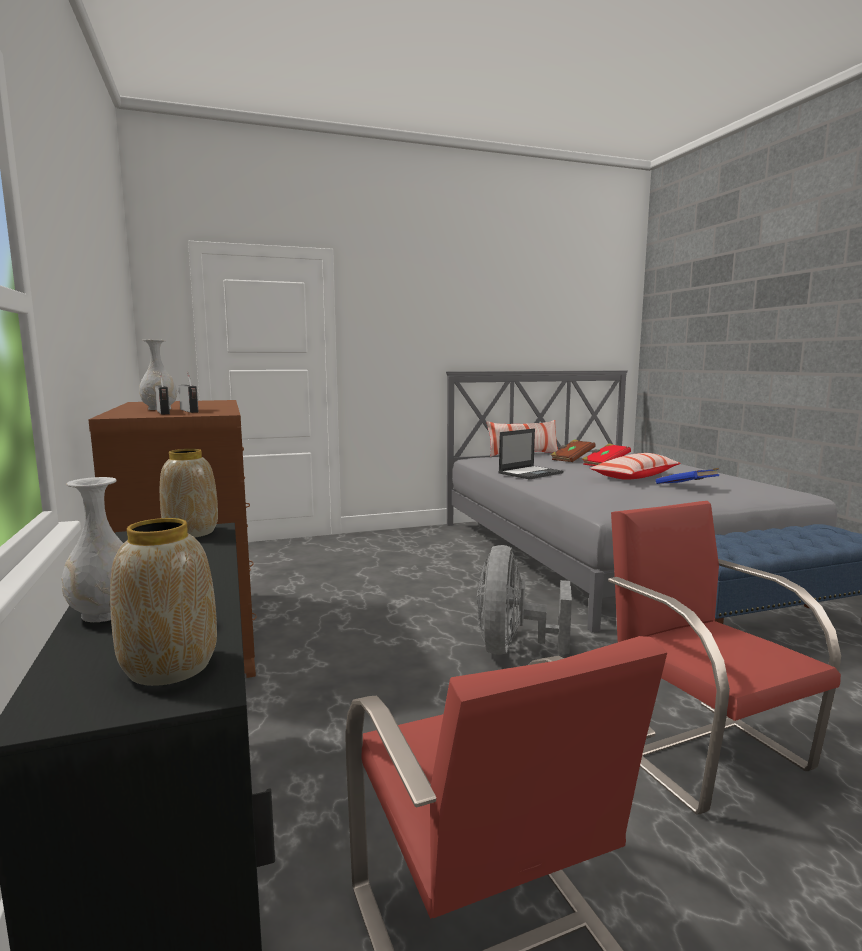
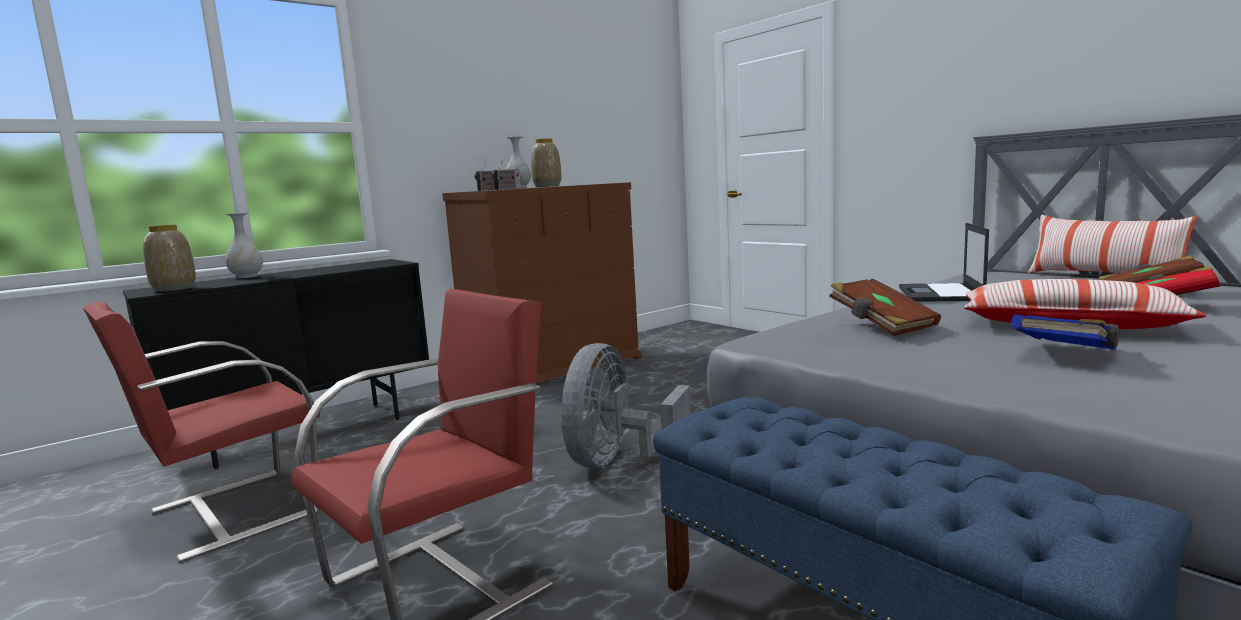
camera: 70 degrees right, 0 degrees up
vase [160,449,218,537] -> vase moved to [531,138,561,187]
grey fan [477,545,572,655] -> grey fan turned 60 degrees counterclockwise [561,343,691,468]
laptop [498,428,563,479] -> laptop turned 75 degrees clockwise [899,223,989,302]
none -> brown book [829,279,941,336]

